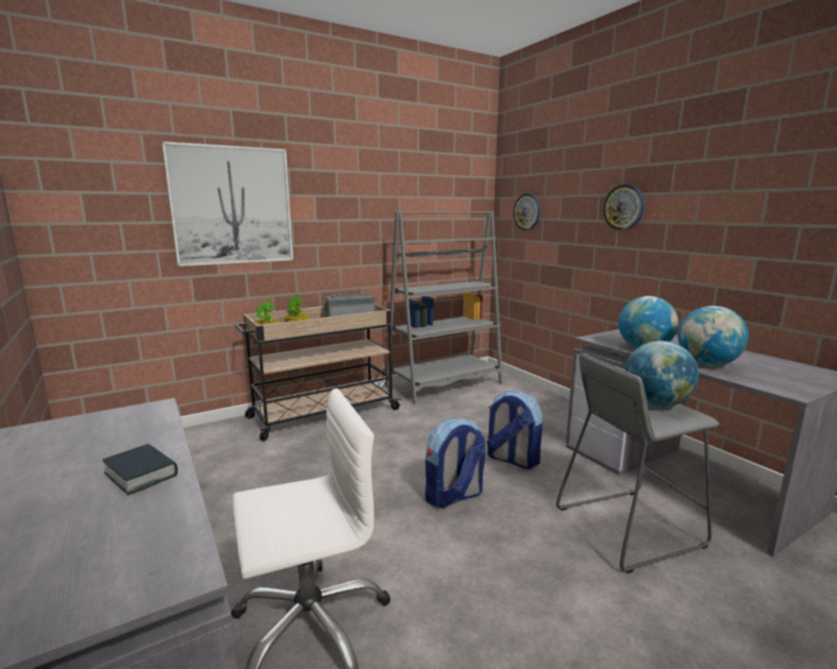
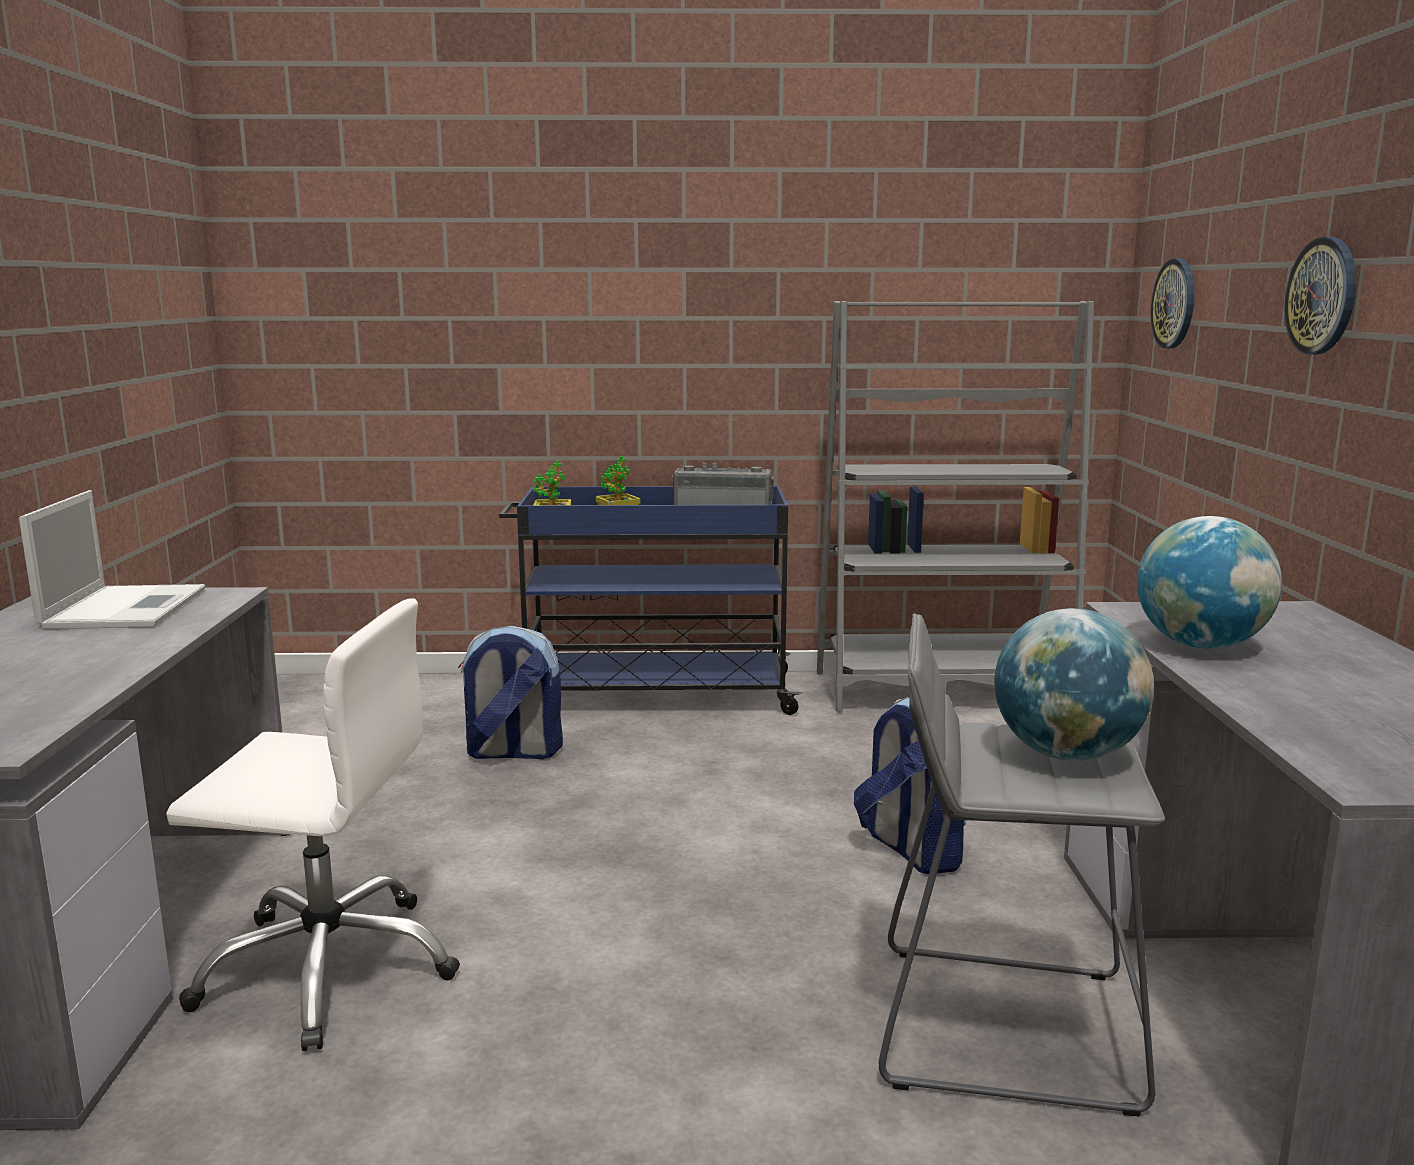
camera: 30 degrees right, 0 degrees up
book [102,444,178,495] -> none
picture [162,141,293,266] -> none
beige cart [235,304,401,441] -> blue cart [499,486,802,715]
backpack [425,418,485,508] -> backpack moved to [458,625,563,759]
globe [678,306,749,366] -> none
none -> laptop [19,490,205,629]

